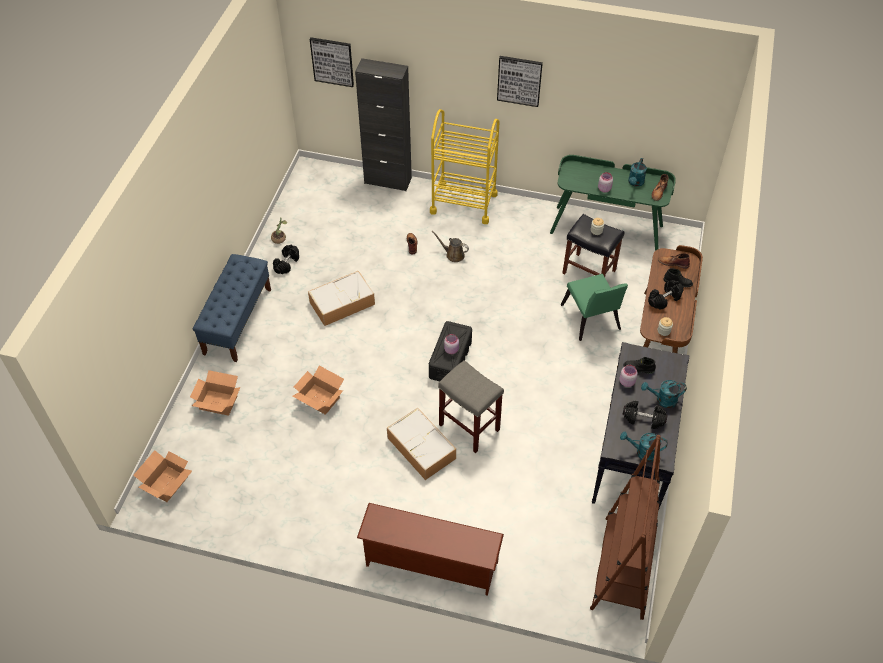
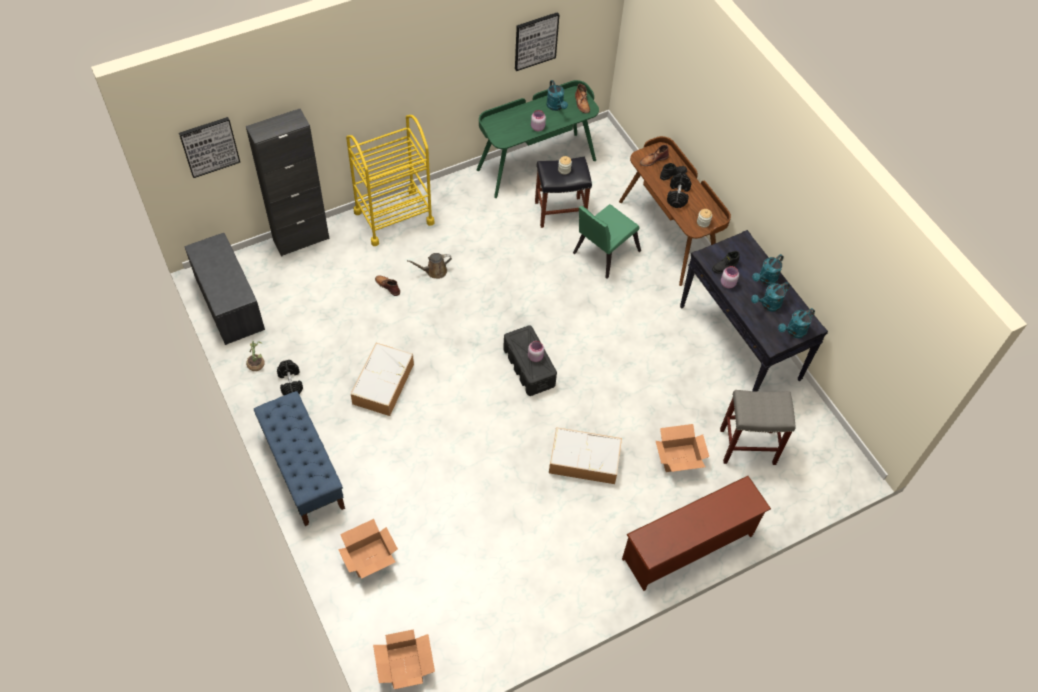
camera: 45 degrees left, 5 degrees up
cardboard box [293,366,344,415] -> cardboard box moved to [656,424,709,472]
grey stool [438,360,504,453] -> grey stool moved to [720,390,796,465]
picture [497,56,543,107] -> picture moved to [515,12,559,71]
green chair [561,274,628,341] -> green chair turned 105 degrees clockwise [573,204,641,279]
brown bookcase [590,435,660,620] -> none
black dumbbell [623,401,668,429] -> turquoise watering can [751,282,790,312]
none -> grey bench [185,233,265,345]

